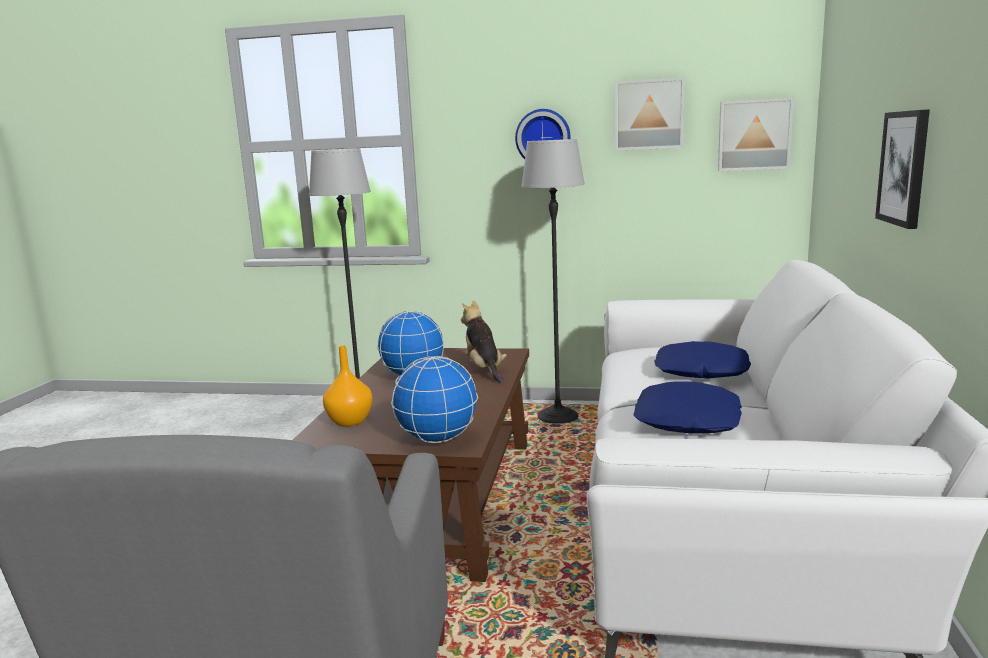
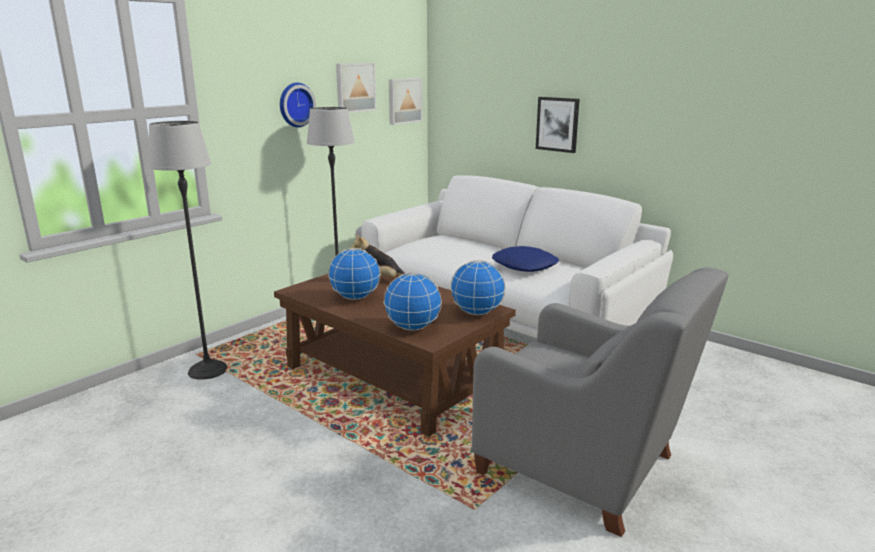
camera: 60 degrees left, 5 degrees up
orange vase [323,345,373,427] -> globe [384,272,442,331]
blue pillow [654,341,751,379] -> none

